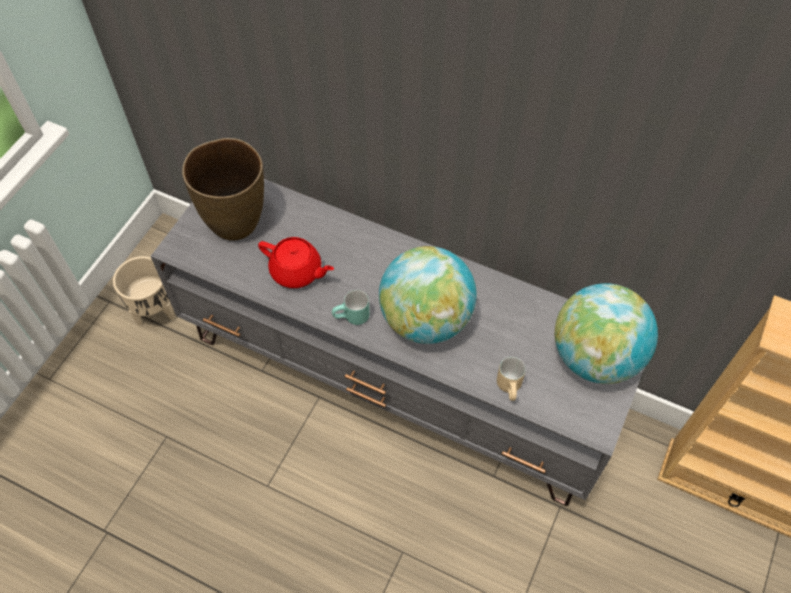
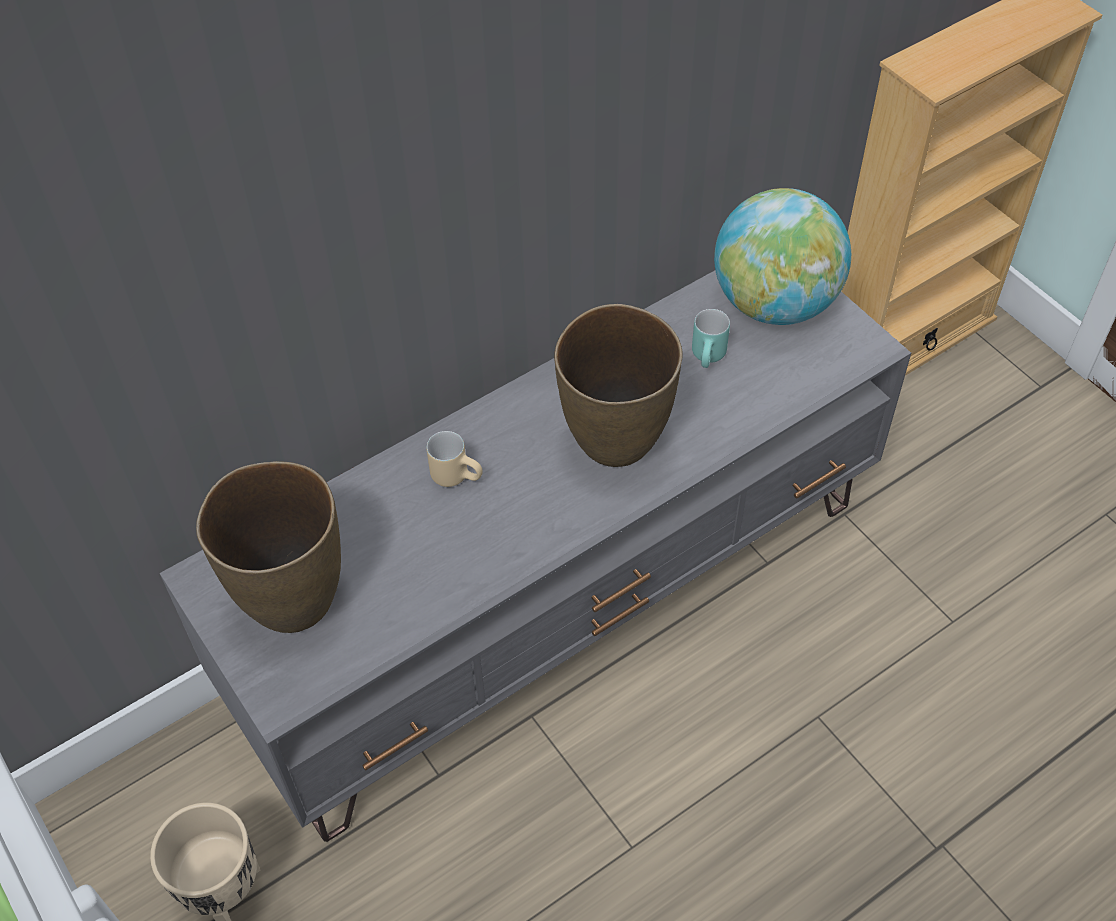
camera: 60 degrees left, 5 degrees down
red teapot [258,237,334,288] -> none
turquoise mug [332,290,370,325] -> turquoise mug moved to [692,309,730,368]
globe [379,246,477,344] -> brown vase [554,304,683,467]
beige mug [497,357,526,401] -> beige mug moved to [427,431,483,487]

